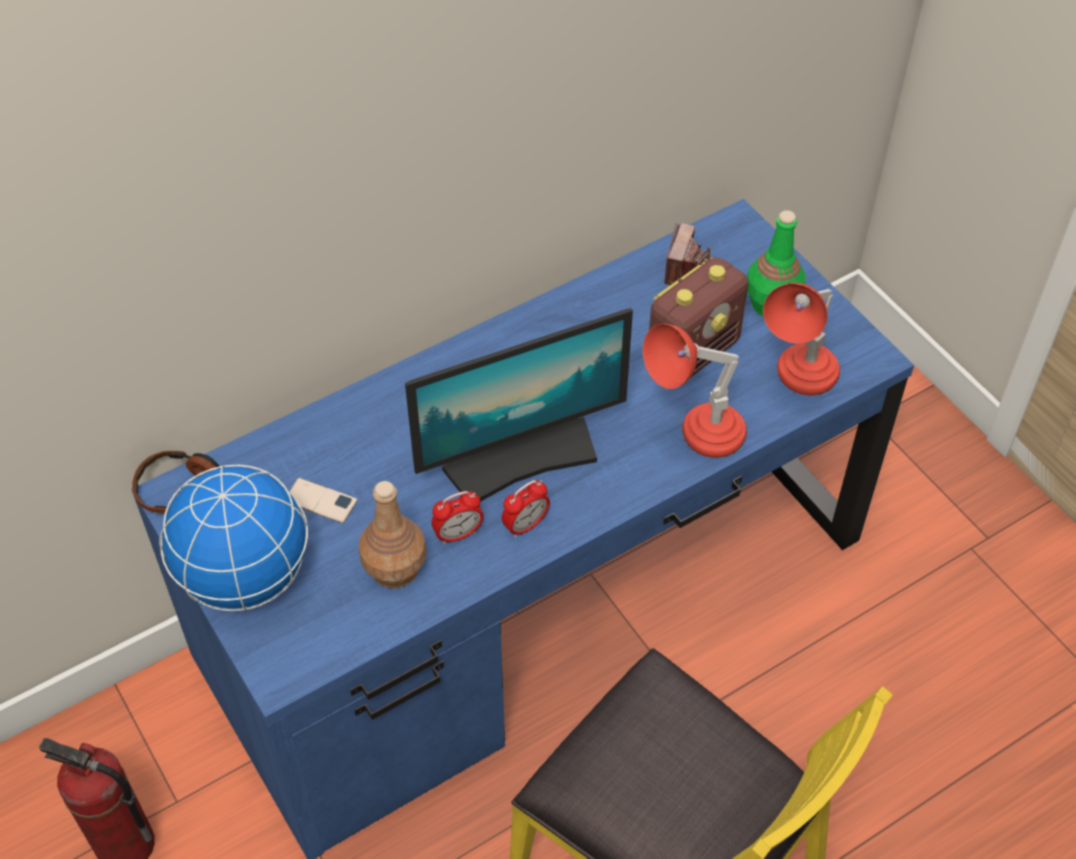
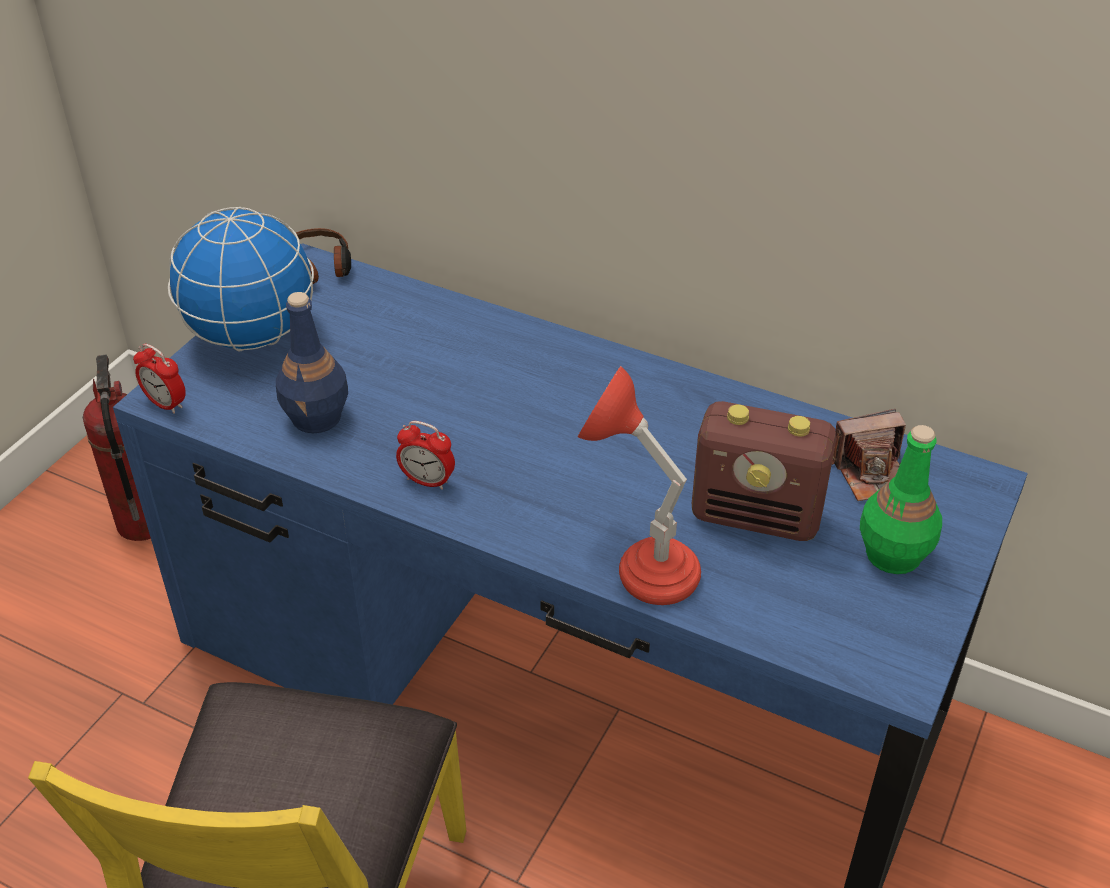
camera: 60 degrees right, 10 degrees down
phone [289,478,358,523] -> none
brown bottle [359,481,427,589] -> blue bottle [276,292,348,433]
monitor [405,308,633,502] -> none
alarm clock [432,491,484,544] -> alarm clock moved to [133,344,186,414]
red table lamp [763,283,840,395] -> none

